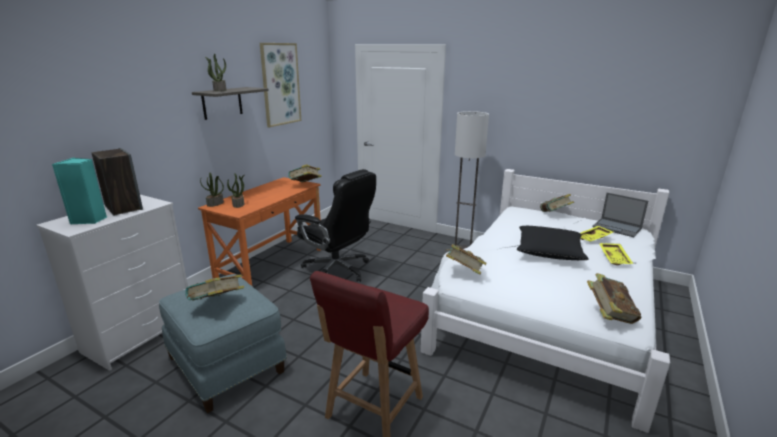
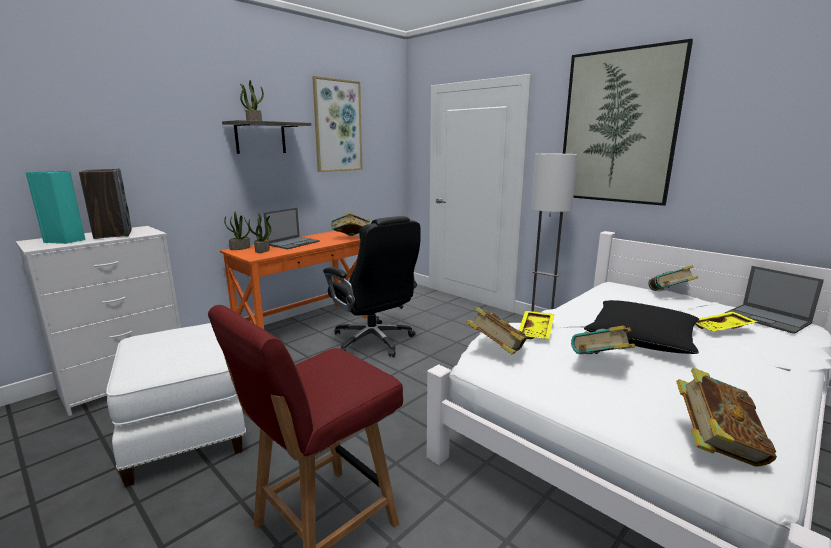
camera: 15 degrees right, 5 degrees down
blue ottoman [159,274,287,413] -> white ottoman [106,323,246,487]
book [185,274,244,300] -> book moved to [571,326,635,354]
yellow tray [599,243,634,265] -> yellow tray moved to [519,311,554,339]
none -> laptop [264,208,320,249]
none -> picture [563,39,693,206]

